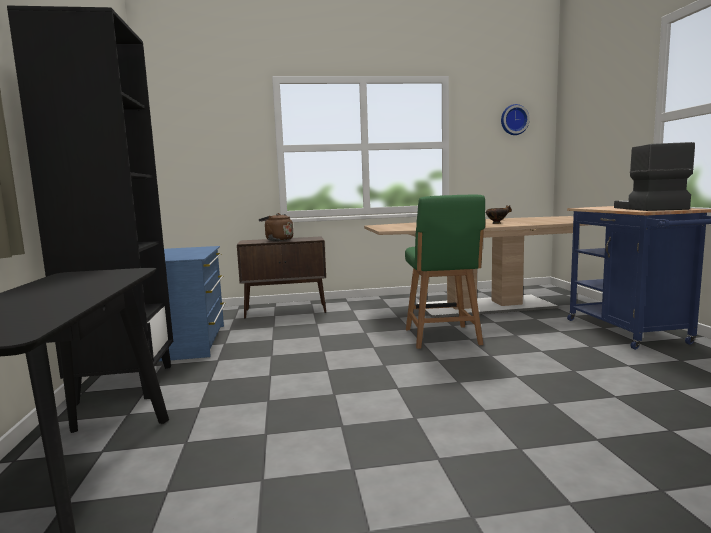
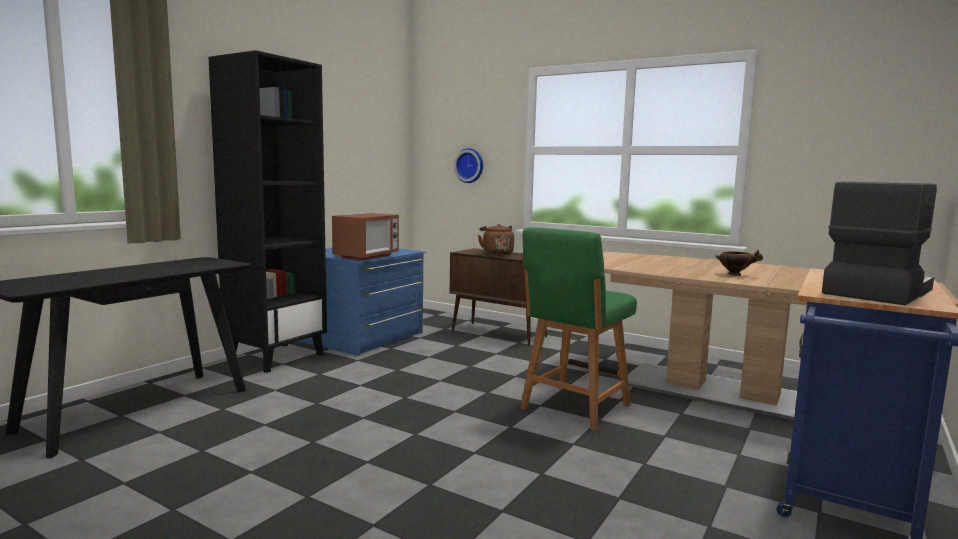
camera: 40 degrees right, 0 degrees up
wall clock [501,104,530,135] -> wall clock moved to [454,148,483,183]
none -> microwave [332,213,399,260]

